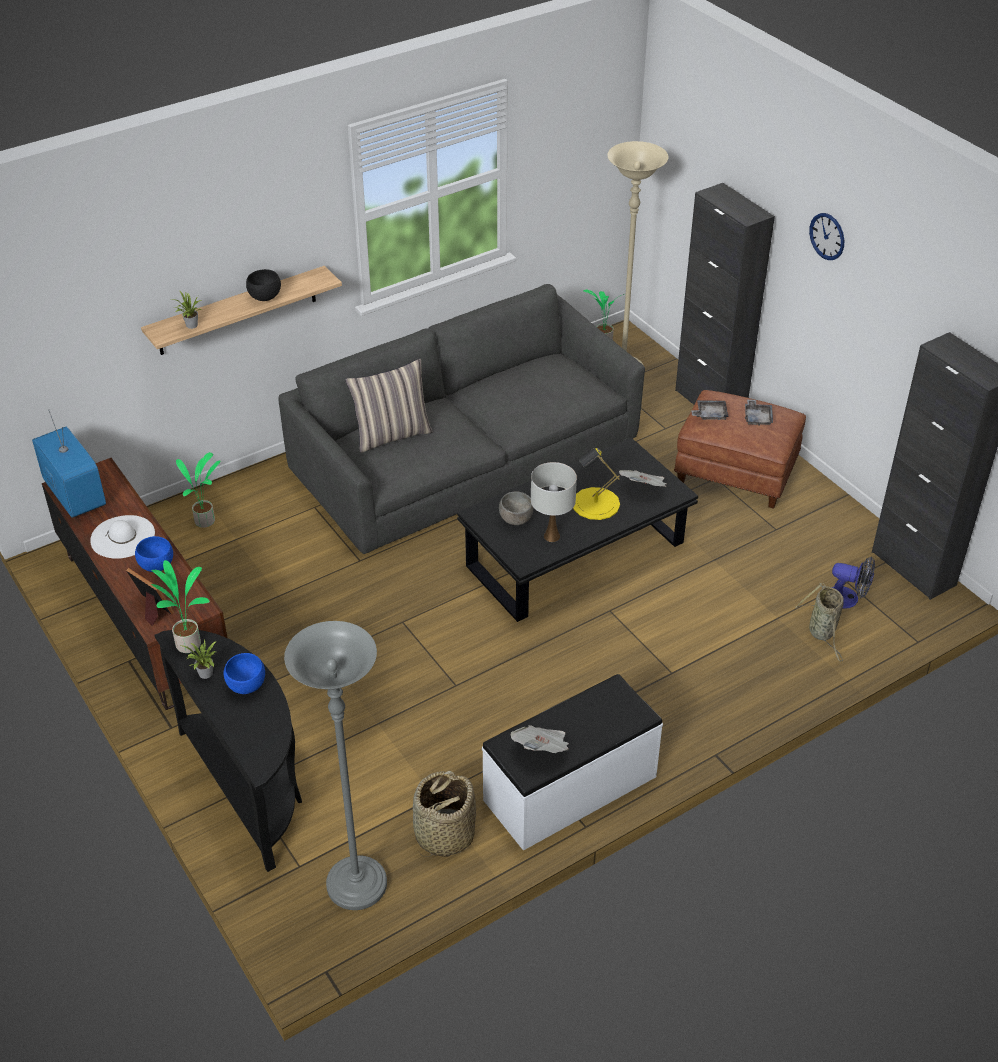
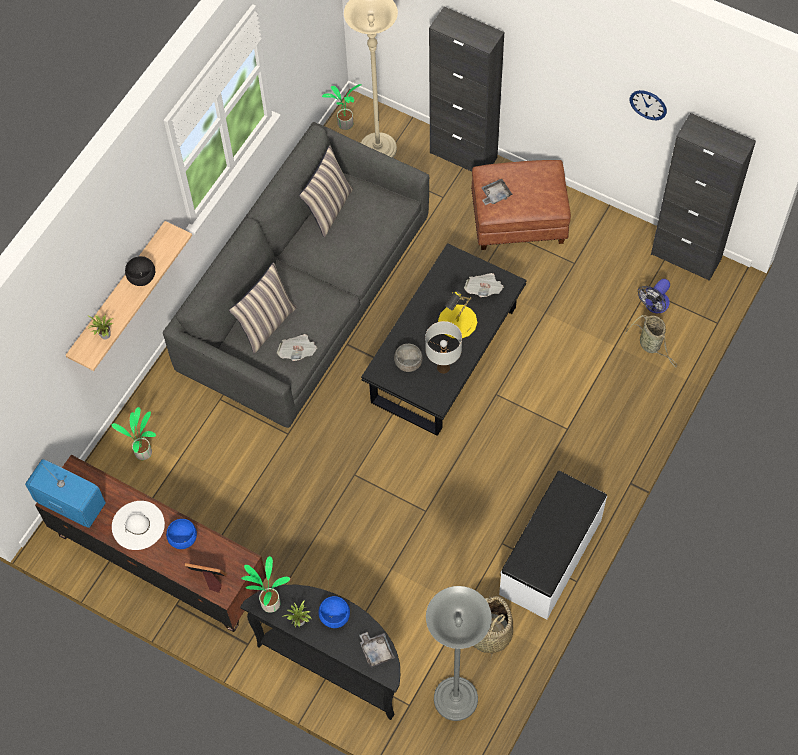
camera: 25 degrees left, 20 degrees up
newspaper [511,725,569,753] -> newspaper moved to [277,334,318,361]
grey tray [745,399,773,426] -> grey tray moved to [360,632,395,668]
wall clock [809,213,845,260] -> wall clock moved to [629,90,667,121]
fan [832,557,875,609] -> fan turned 135 degrees clockwise [638,279,670,314]
none -> pillow [299,145,353,237]

